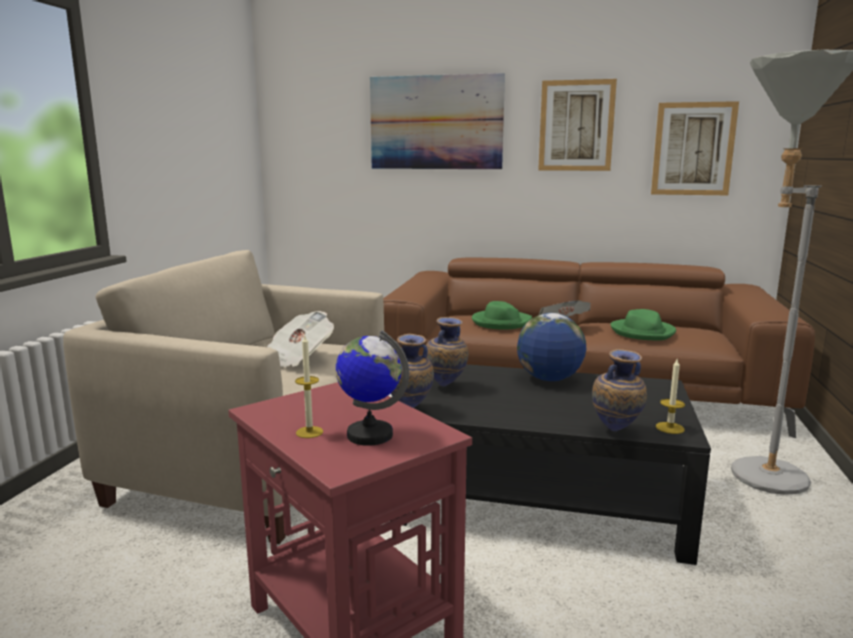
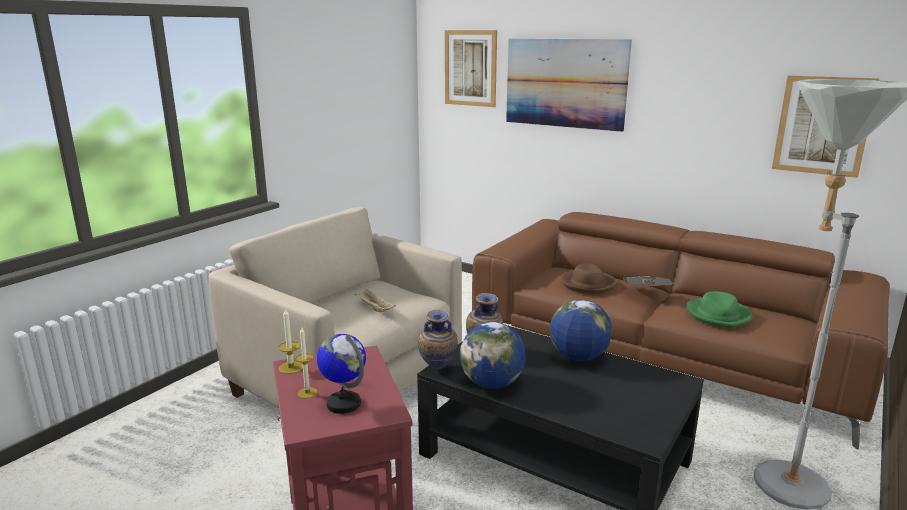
camera: 20 degrees right, 5 degrees up
newspaper [267,311,334,367] -> beige tray [355,289,396,312]
green hat [472,301,532,330] -> brown hat [561,263,619,294]
picture [538,79,617,171] -> picture moved to [445,30,497,107]
vase [592,349,647,431] -> none
candle [656,359,685,434] -> candle moved to [278,307,303,374]
none -> globe [459,322,526,389]

